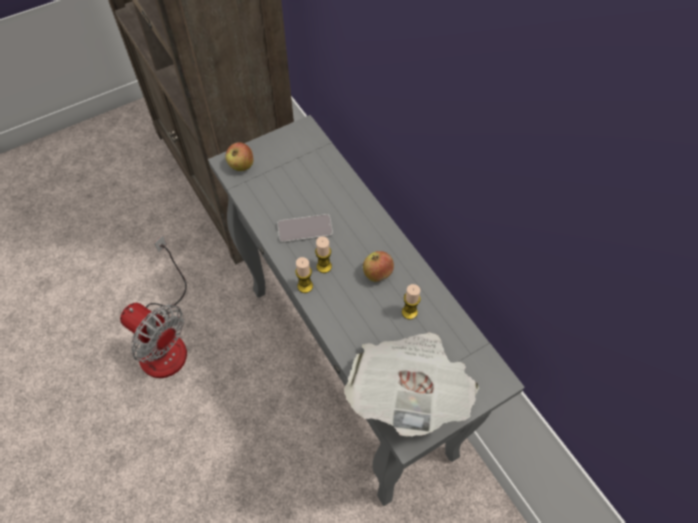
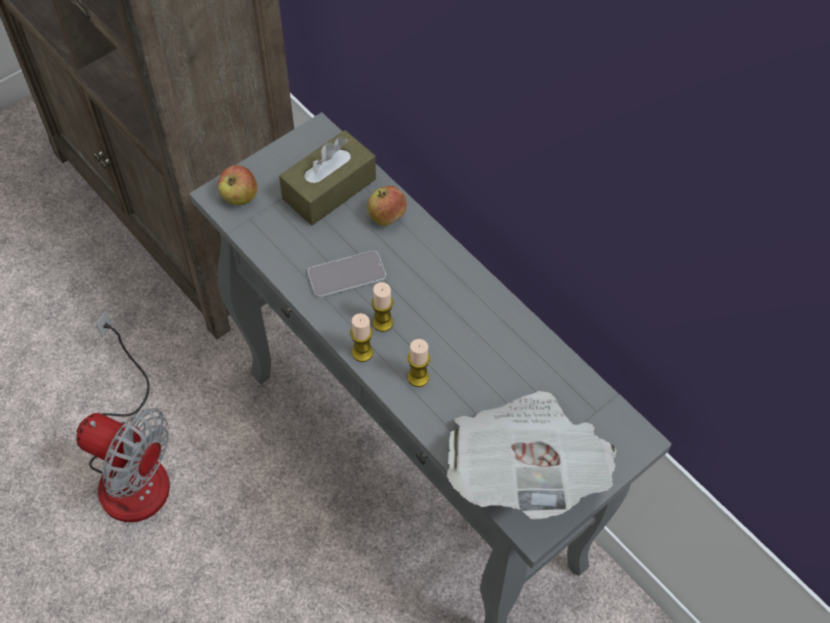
camera: 10 degrees left, 0 degrees up
apple [363,251,394,282] -> apple moved to [367,186,407,226]
candle [402,284,421,320] -> candle moved to [408,339,430,387]
none -> brown tissue box [279,130,376,225]

